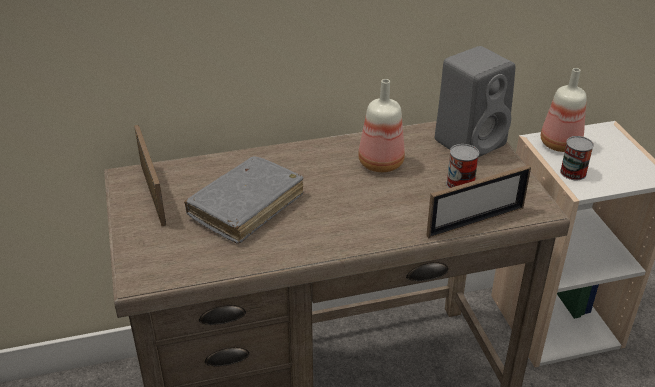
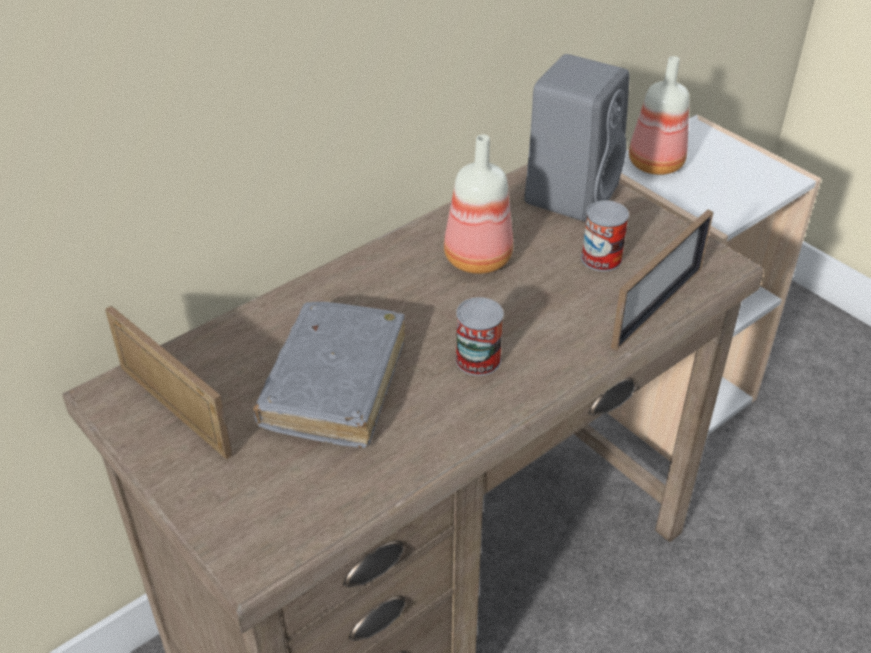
camera: 25 degrees left, 5 degrees up
can [560,136,594,180] -> can moved to [456,297,504,376]

